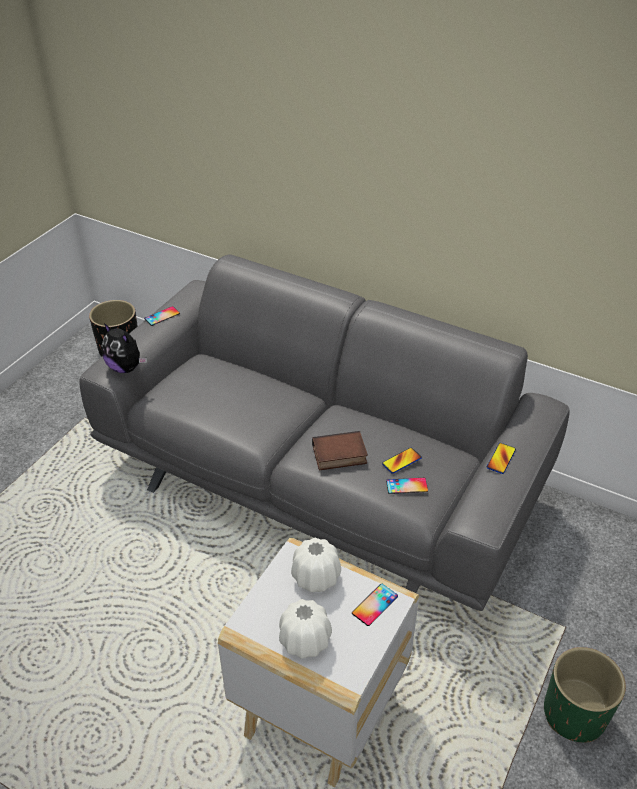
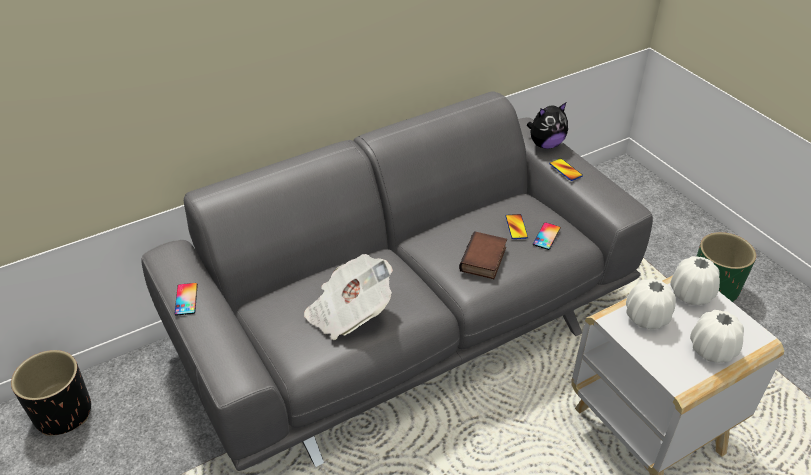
camera: 60 degrees left, 0 degrees up
plush toy [101,323,147,373] -> plush toy moved to [527,103,568,149]
phone [352,584,398,626] -> white vase [670,256,720,305]
none -> newspaper [304,254,393,340]

